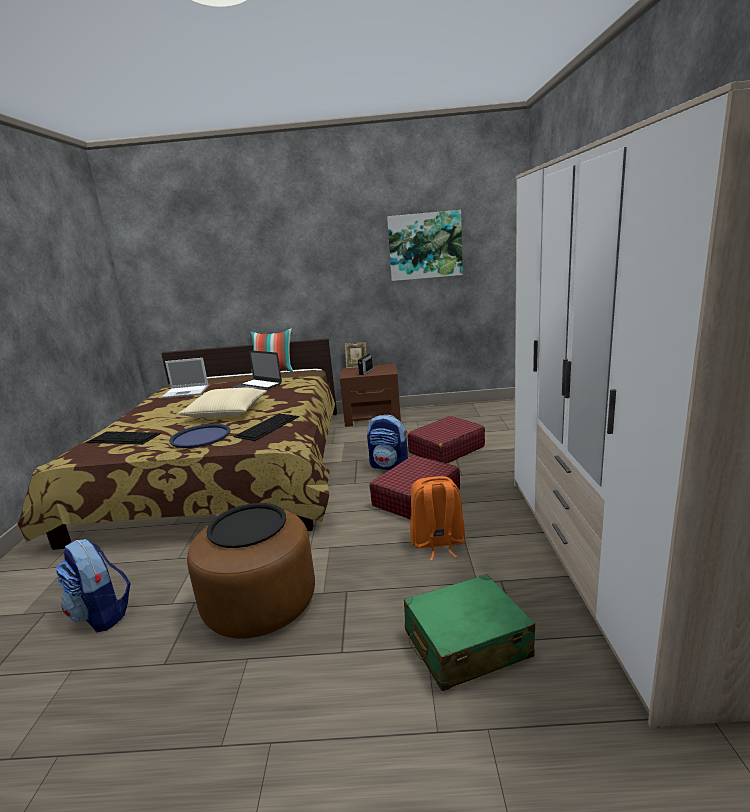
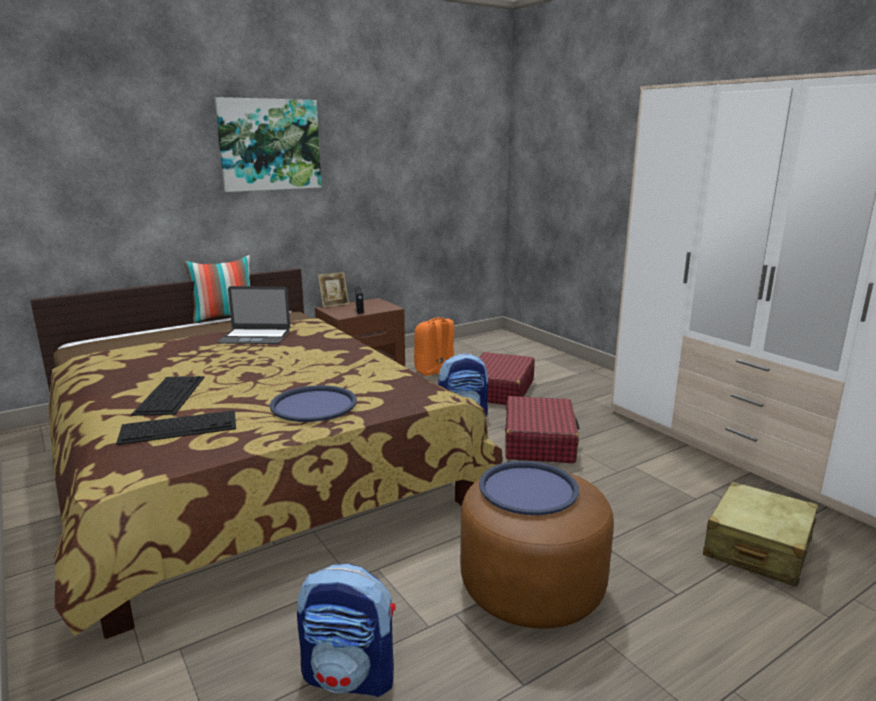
camera: 35 degrees left, 0 degrees up
laptop [161,358,208,399] -> none
beige pillow [178,388,267,417] -> none
black tray [206,503,286,548] -> blue tray [479,461,579,515]
keyboard [233,413,300,441] -> keyboard moved to [131,376,205,416]
picture [387,210,463,281] -> picture moved to [215,97,321,192]
green suitcase [404,574,535,691] -> beige suitcase [703,481,818,587]
orange backpack [410,476,465,561] -> orange backpack moved to [414,317,454,376]

